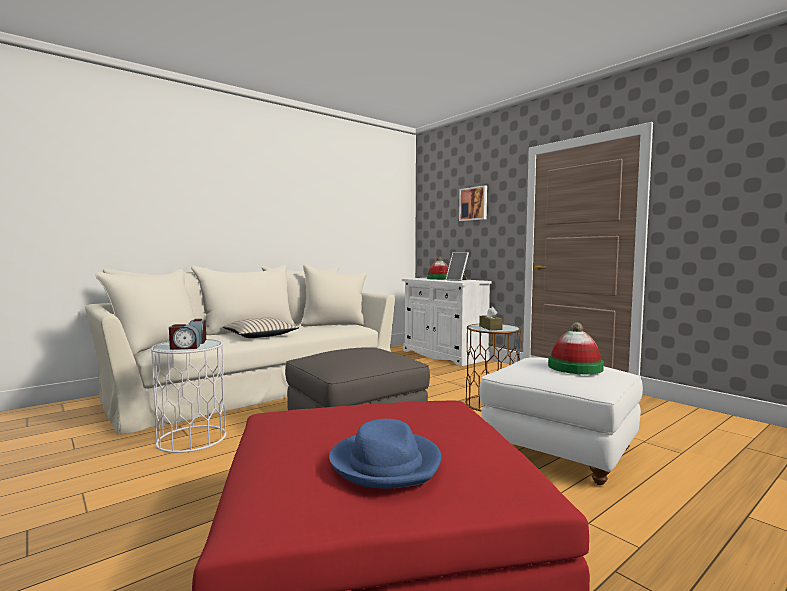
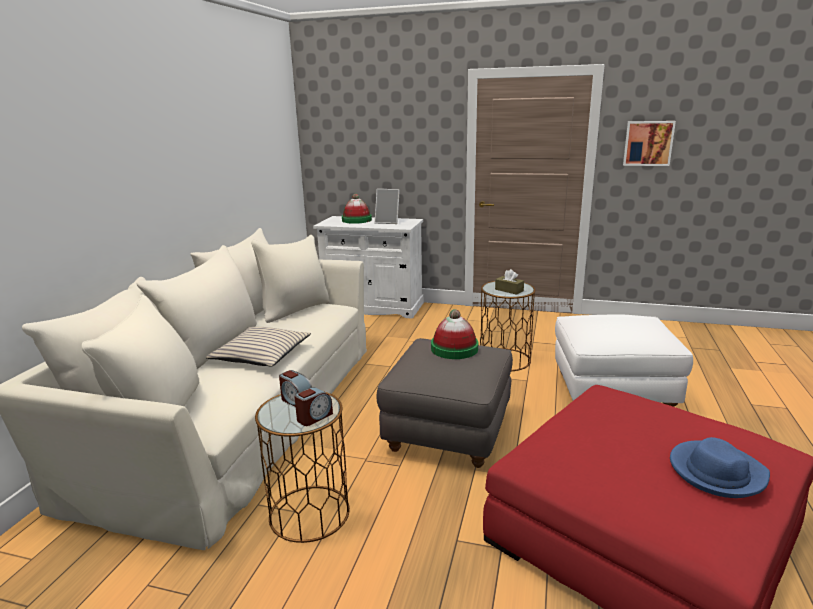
camera: 35 degrees left, 15 degrees up
white side table [151,339,226,453] -> brown side table [255,391,350,543]
picture [459,185,487,221] -> picture moved to [623,121,676,166]
hat [548,322,604,374] -> hat moved to [431,309,478,359]

